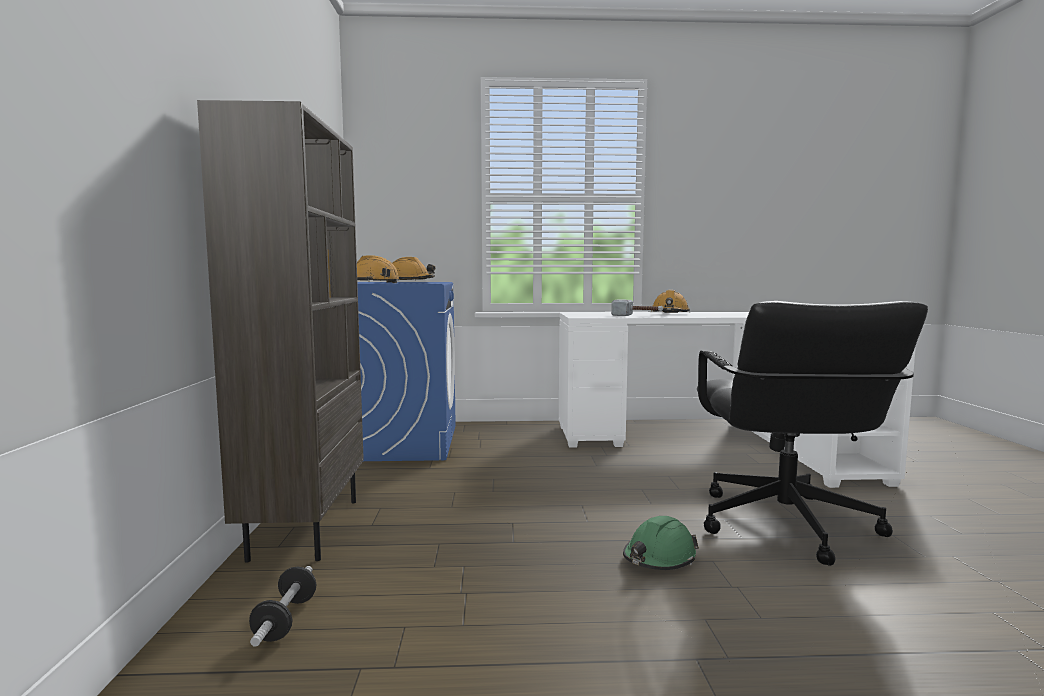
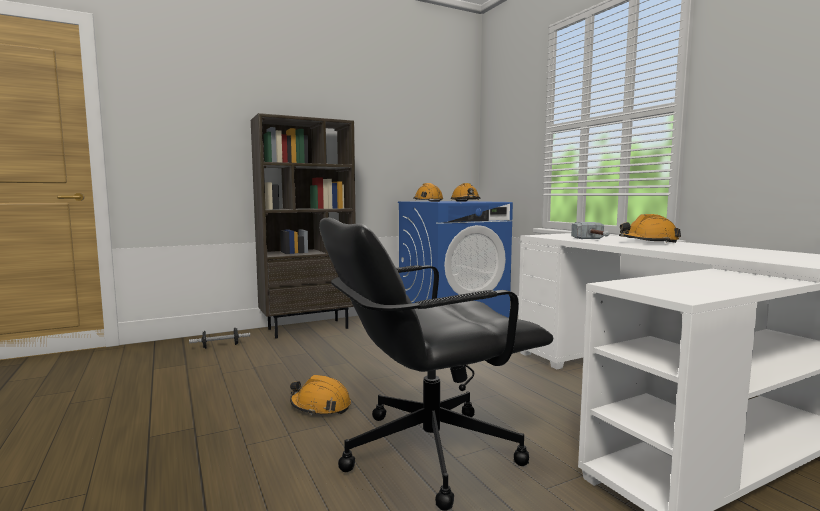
camera: 65 degrees right, 0 degrees up
green hard hat [623,516,699,570] -> orange hard hat [290,375,351,416]

